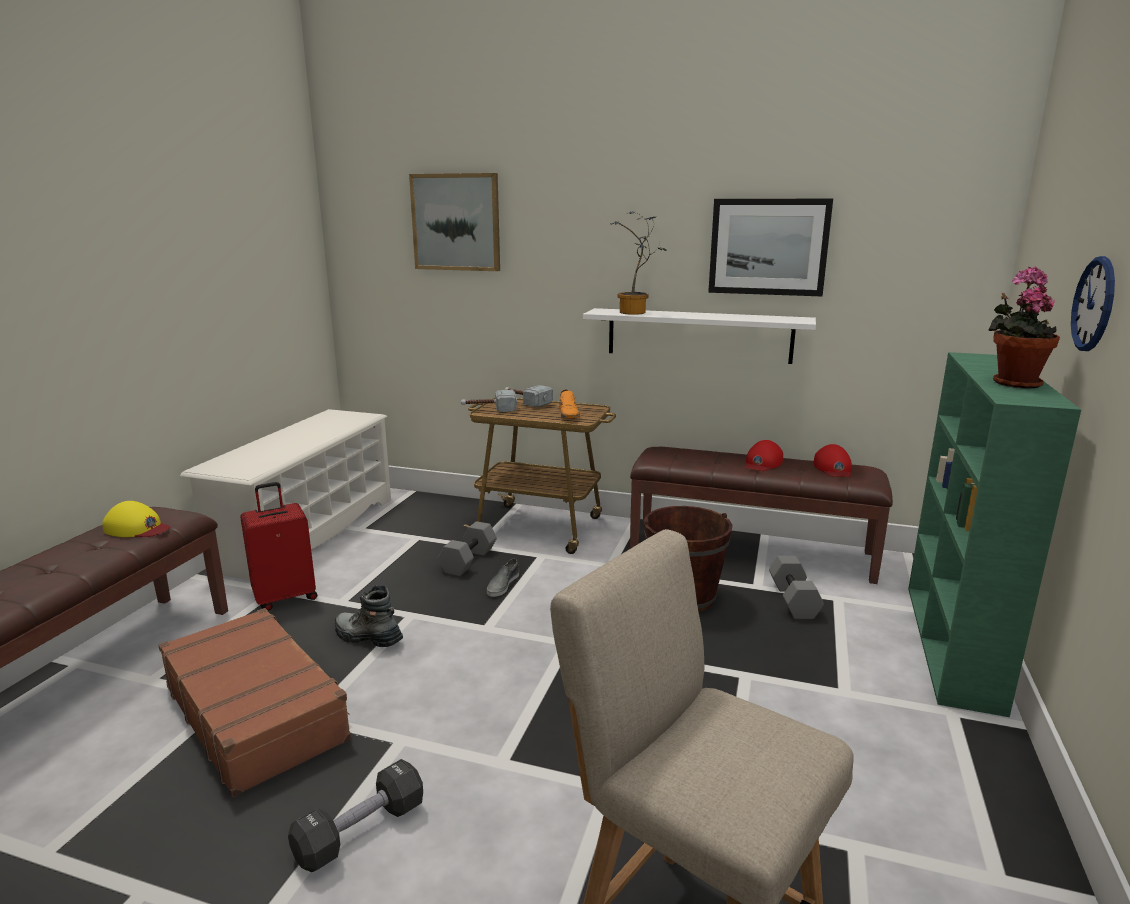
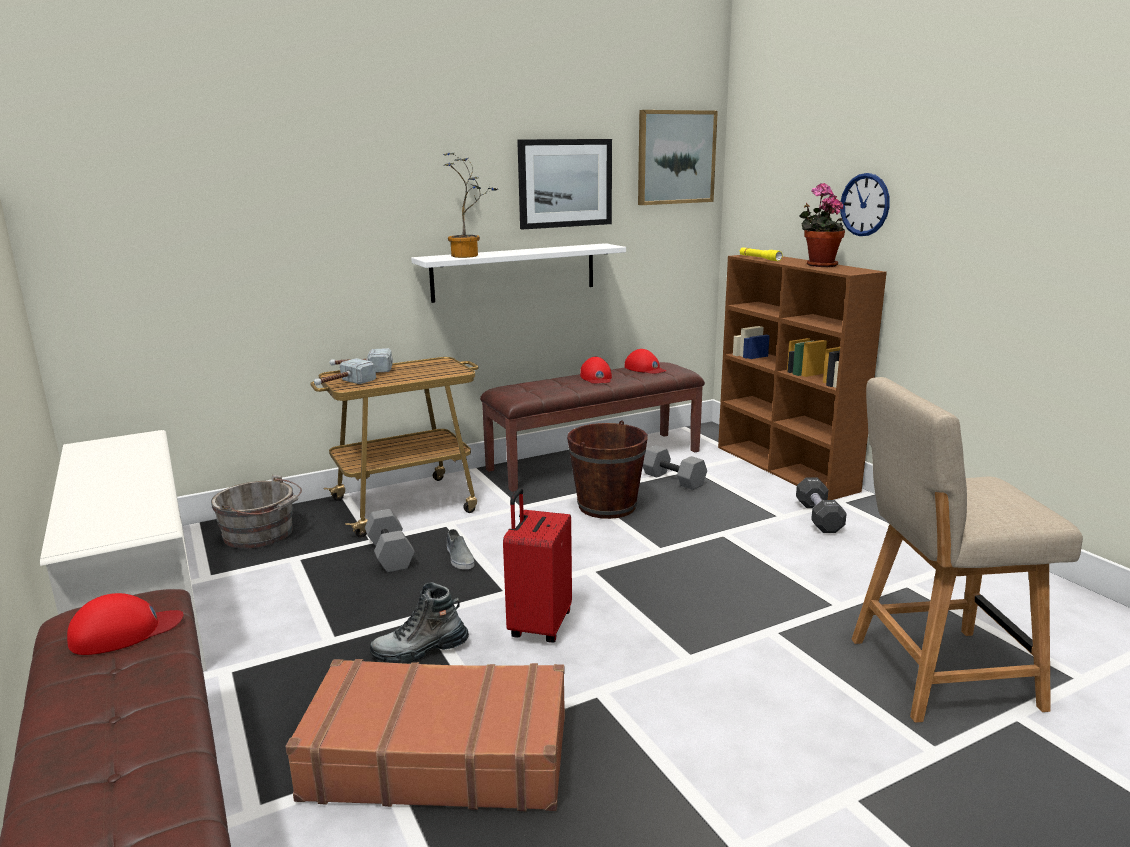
camera: 45 degrees left, 0 degrees up
yellow cap [102,501,170,537] -> red cap [67,593,183,655]
red suitcase [240,482,317,611] -> red suitcase moved to [503,488,572,643]
black dumbbell [288,759,423,872] -> black dumbbell moved to [796,478,847,533]
picture [409,173,500,271] -> picture moved to [638,110,718,205]
orange shoe [559,389,581,419] -> none
green bookcase [908,352,1081,717] -> brown bookcase [718,255,887,500]
none -> grey bucket [211,475,302,549]
none -> yellow flashlight [740,247,783,261]

